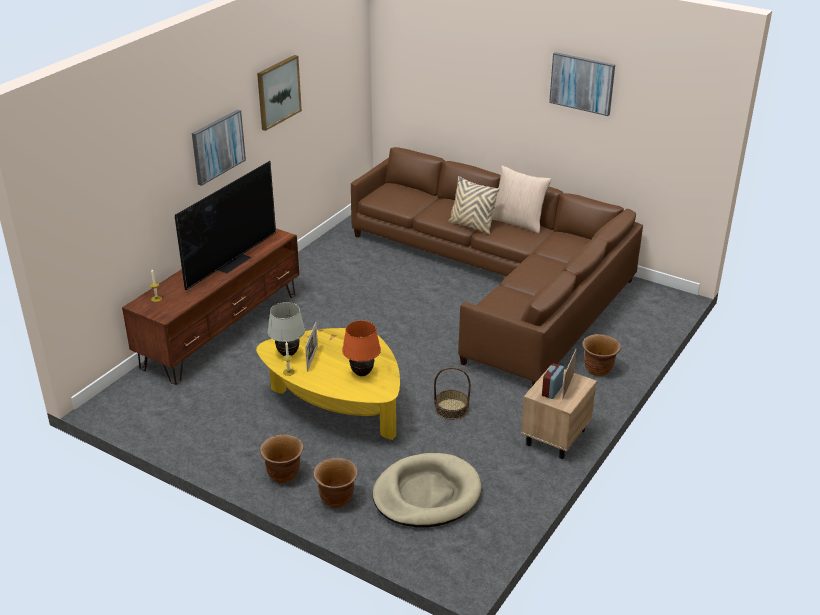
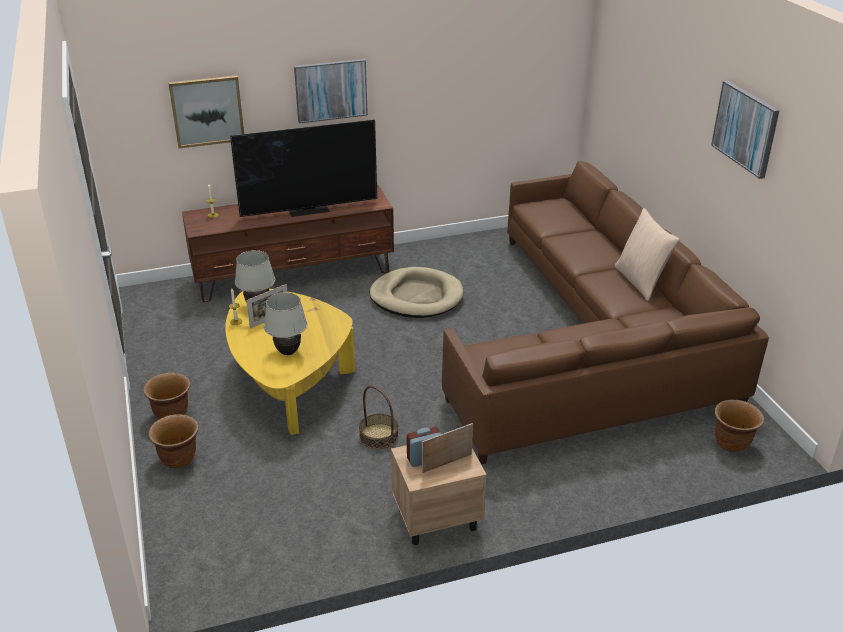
camera: 40 degrees right, 0 degrees up
picture [257,55,302,131] -> picture moved to [168,75,244,149]
orange table lamp [342,321,381,376] -> white table lamp [264,292,307,355]
beige dog bed [373,453,481,528] -> beige dog bed moved to [369,267,464,318]
beige pillow [448,176,499,234] -> none
brown planter [582,334,621,376] -> brown planter moved to [714,400,764,453]

